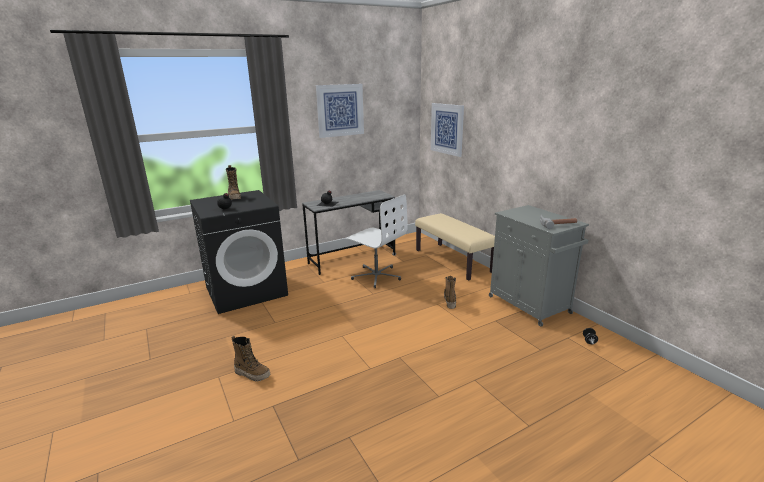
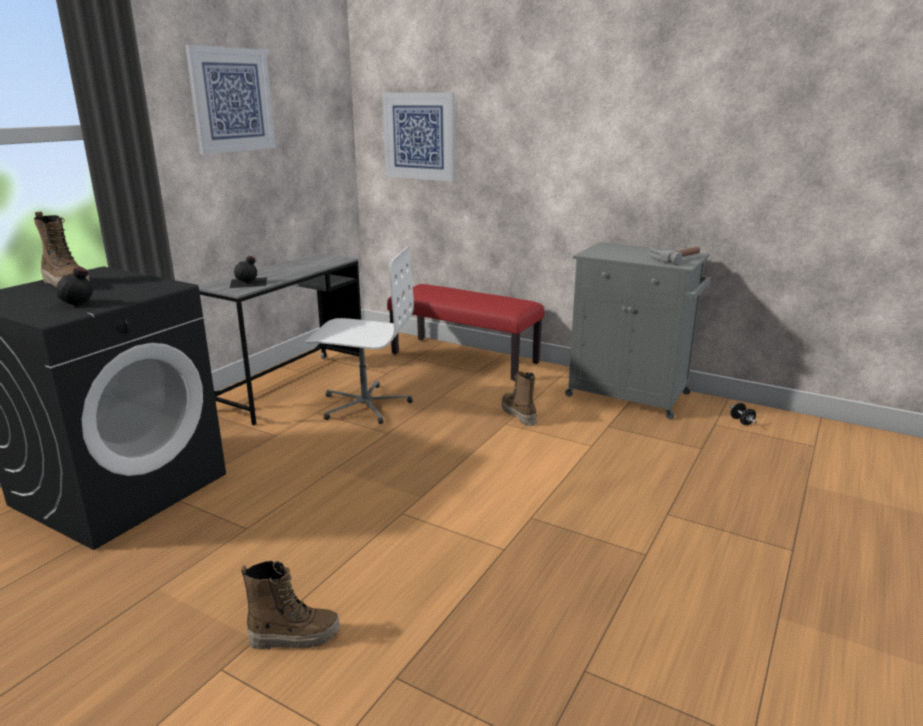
camera: 30 degrees left, 0 degrees up
beige bench [415,213,495,281] -> red bench [387,284,544,381]

